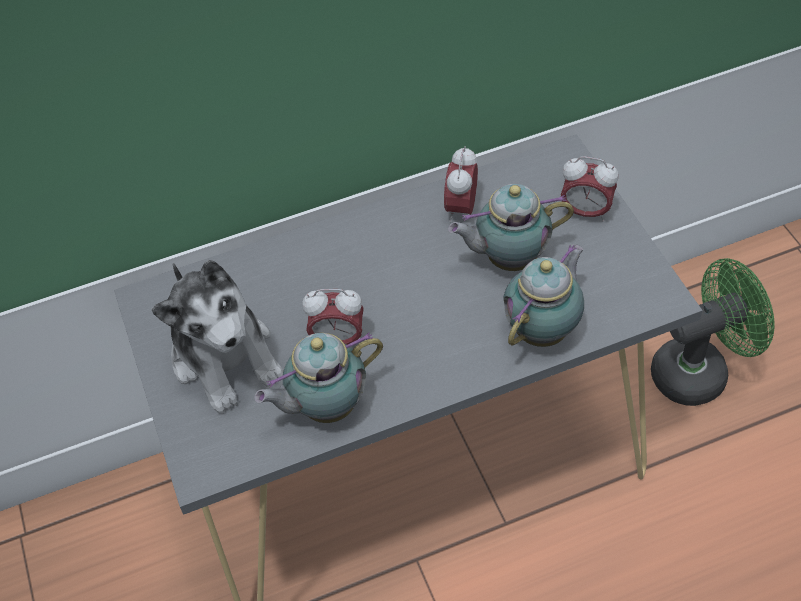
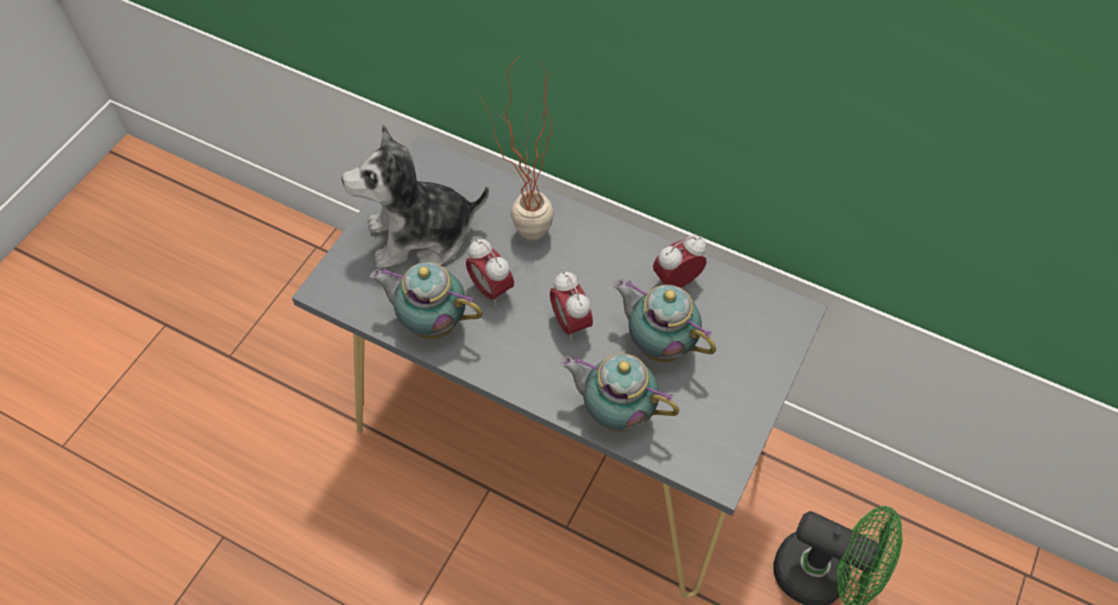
camera: 45 degrees right, 5 degrees up
plush toy [152,260,283,413] -> plush toy turned 60 degrees clockwise [342,125,489,269]
teapot [503,244,584,347] -> teapot turned 150 degrees counterclockwise [560,353,679,432]
alarm clock [561,156,618,222] -> alarm clock moved to [550,271,593,341]
none -> potted plant [479,57,554,241]

